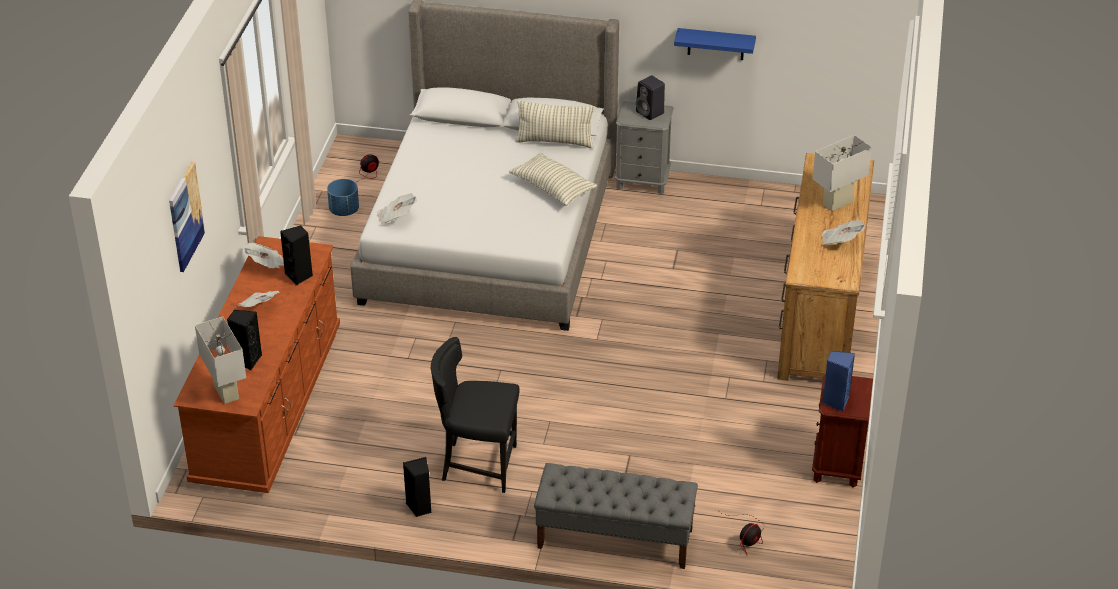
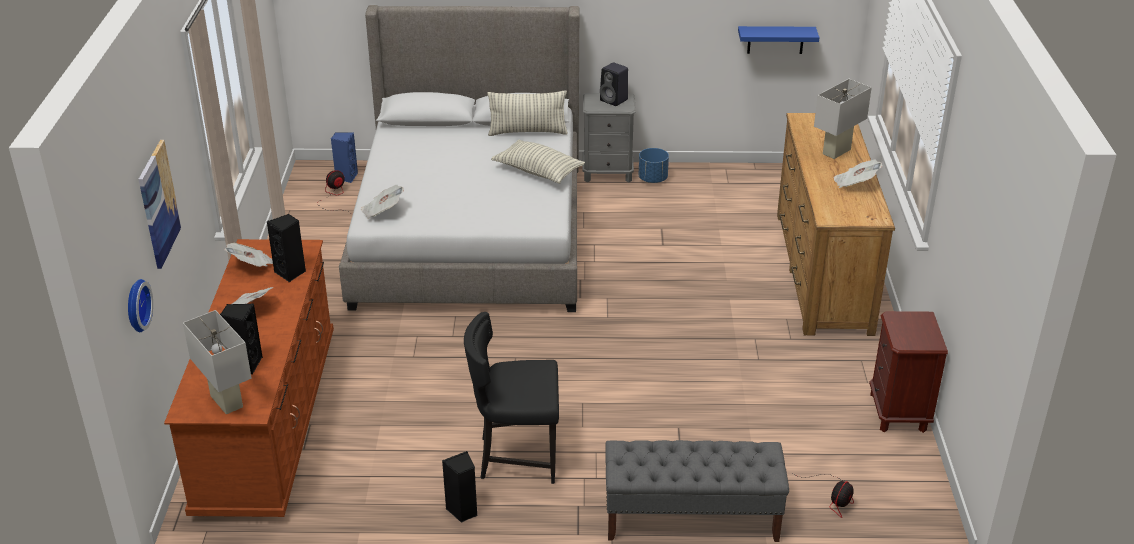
camera: 10 degrees left, 5 degrees down
blue planter [327,179,359,216] -> blue planter moved to [639,148,669,183]
blue shelf [674,28,756,60] -> blue shelf moved to [738,26,820,54]
blue speaker [822,351,855,412] -> blue speaker moved to [331,132,358,183]
none -> wall clock [128,279,153,332]

